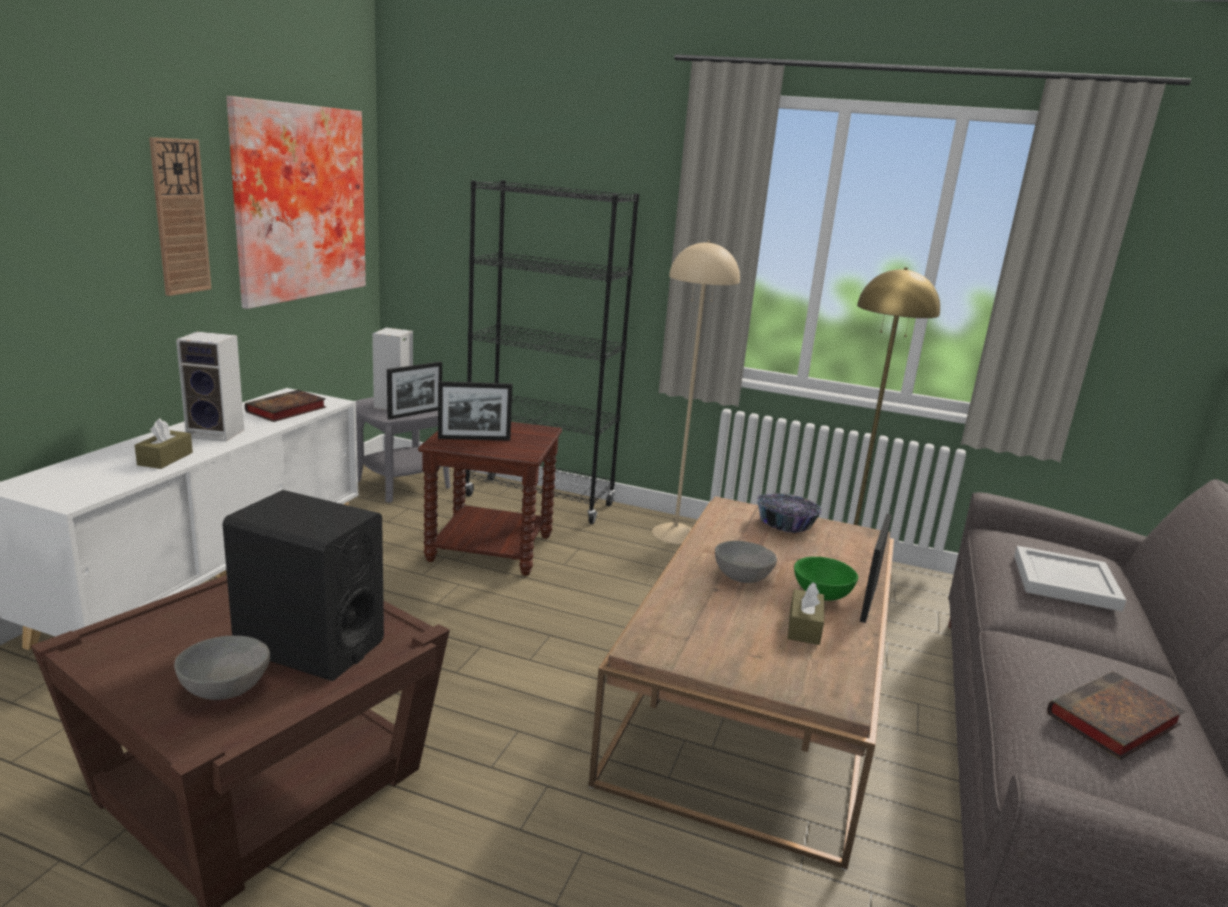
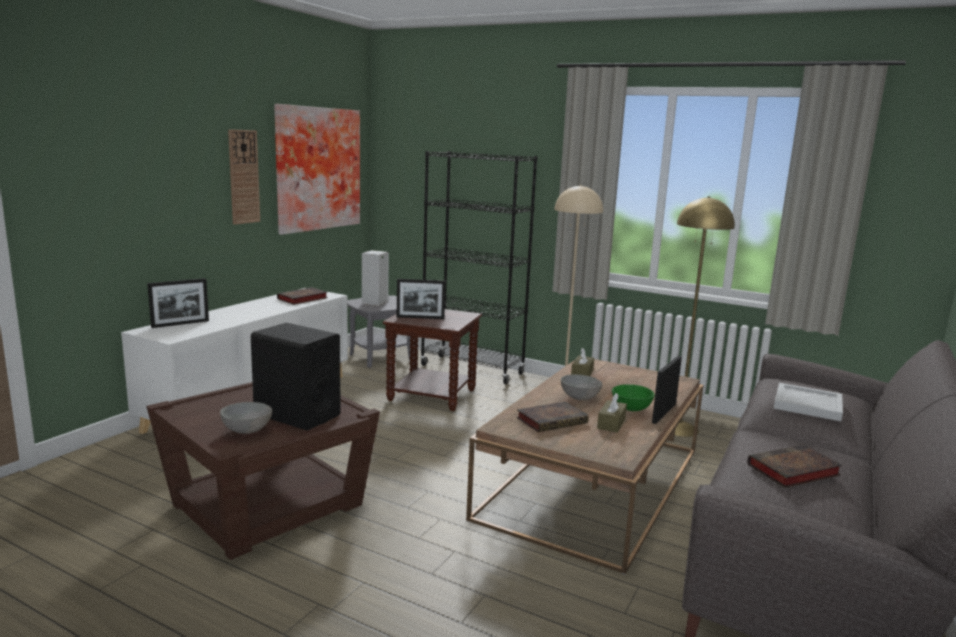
camera: 10 degrees right, 5 degrees down
brown tissue box [135,418,193,469] -> brown tissue box moved to [571,348,594,376]
speaker [176,332,244,442] -> none
picture frame [387,362,442,420] -> picture frame moved to [147,278,209,328]
bowl [757,493,822,533] -> none
none -> book [516,402,589,432]

